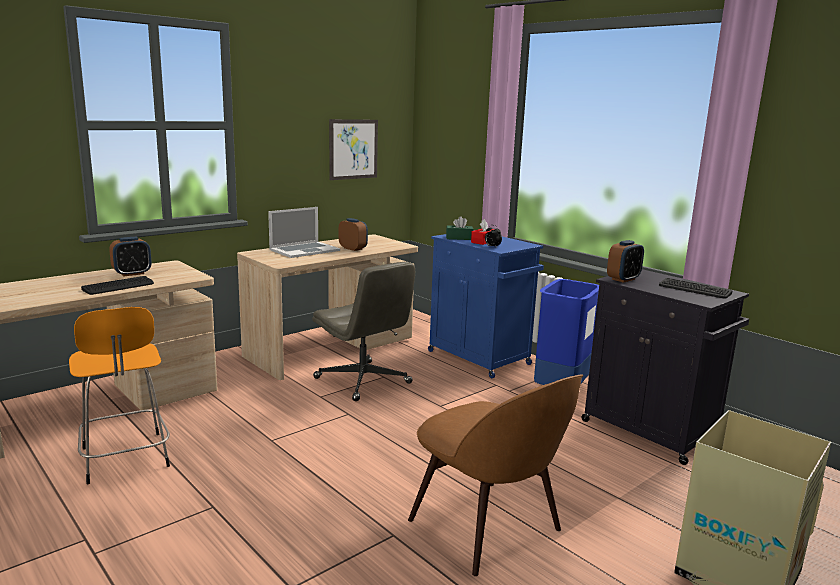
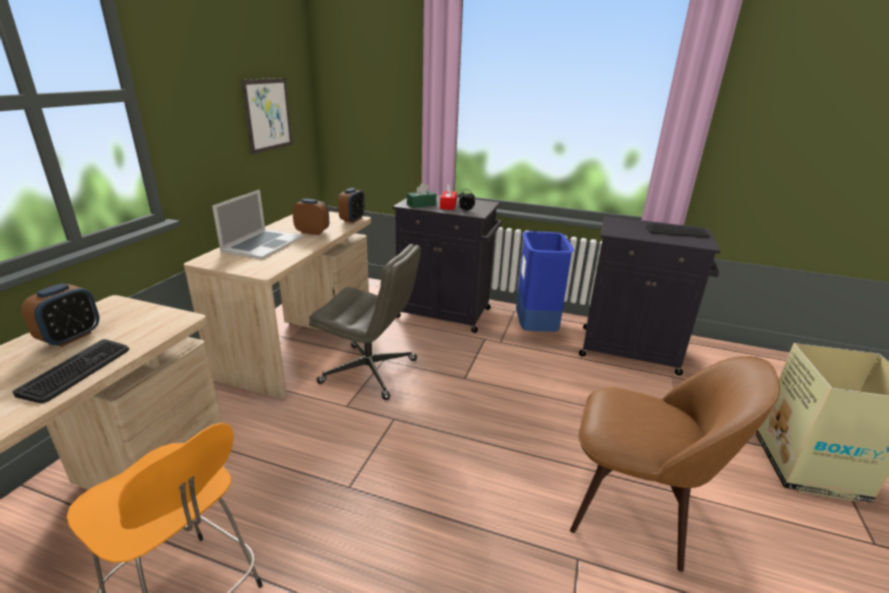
camera: 30 degrees left, 10 degrees up
blue cabinet [428,230,544,378] -> black cabinet [392,195,502,333]
alarm clock [607,240,644,283] -> alarm clock moved to [338,188,365,223]

